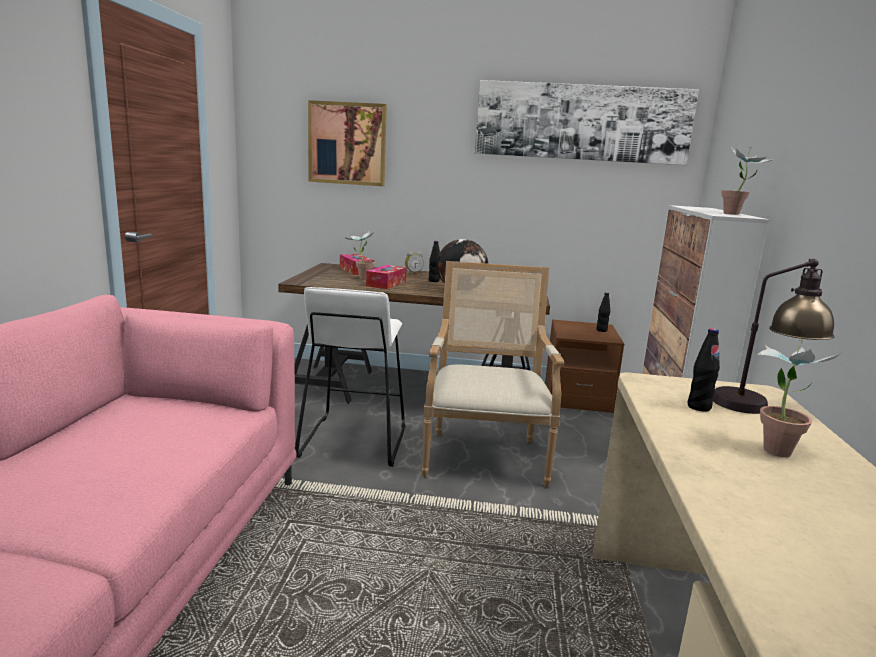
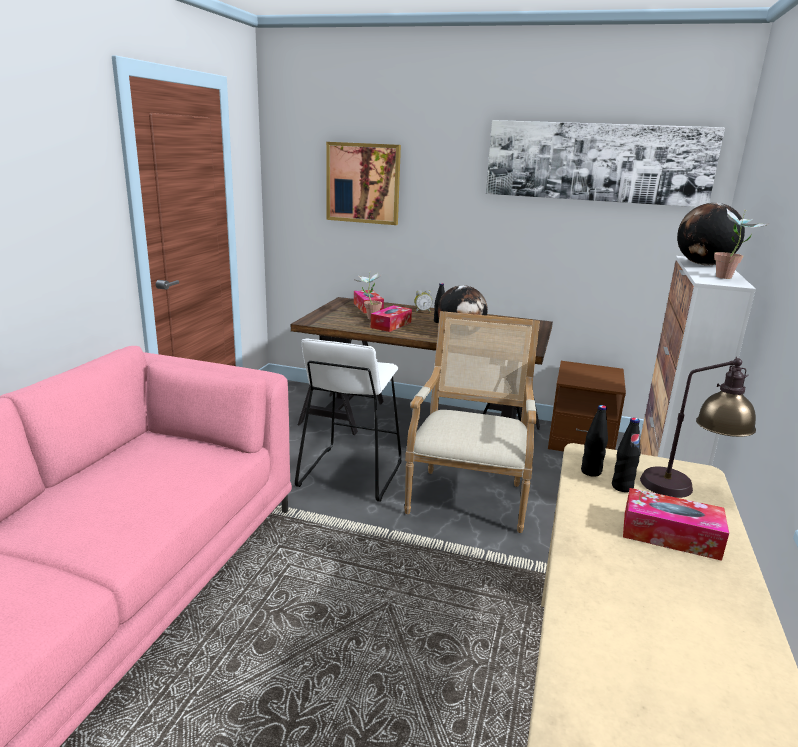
camera: 10 degrees right, 5 degrees up
black bottle [596,292,610,332] -> black bottle moved to [581,405,608,477]
potted plant [757,339,841,457] -> tissue box [623,488,729,561]
none -> globe [677,203,745,265]

